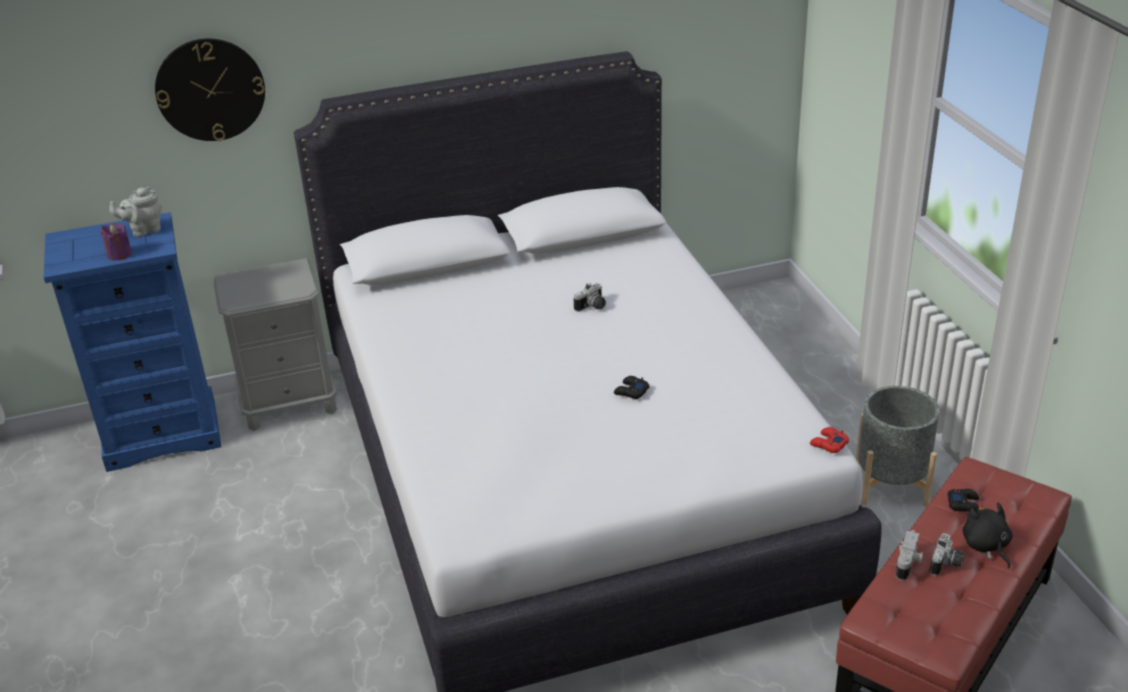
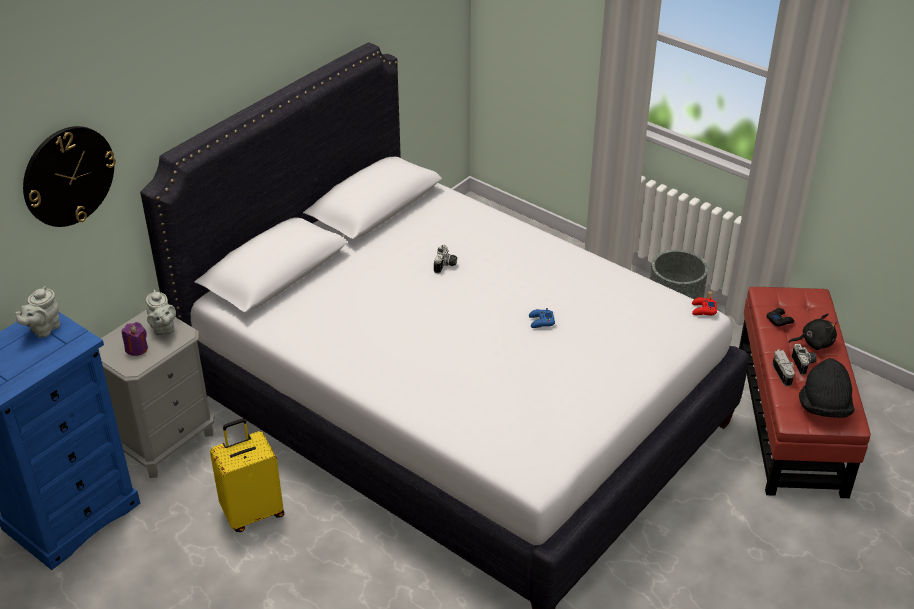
camera: 35 degrees left, 5 degrees up
purple candle [101,223,132,260] -> purple candle moved to [122,322,148,356]
black game controller [614,376,650,399] -> blue game controller [529,308,555,328]
black plush toy [963,501,1013,568] -> black plush toy turned 135 degrees clockwise [788,314,838,350]
none -> grey teapot [146,289,176,335]
none -> yellow suitcase [210,418,284,532]
none -> black hat [799,358,855,418]

